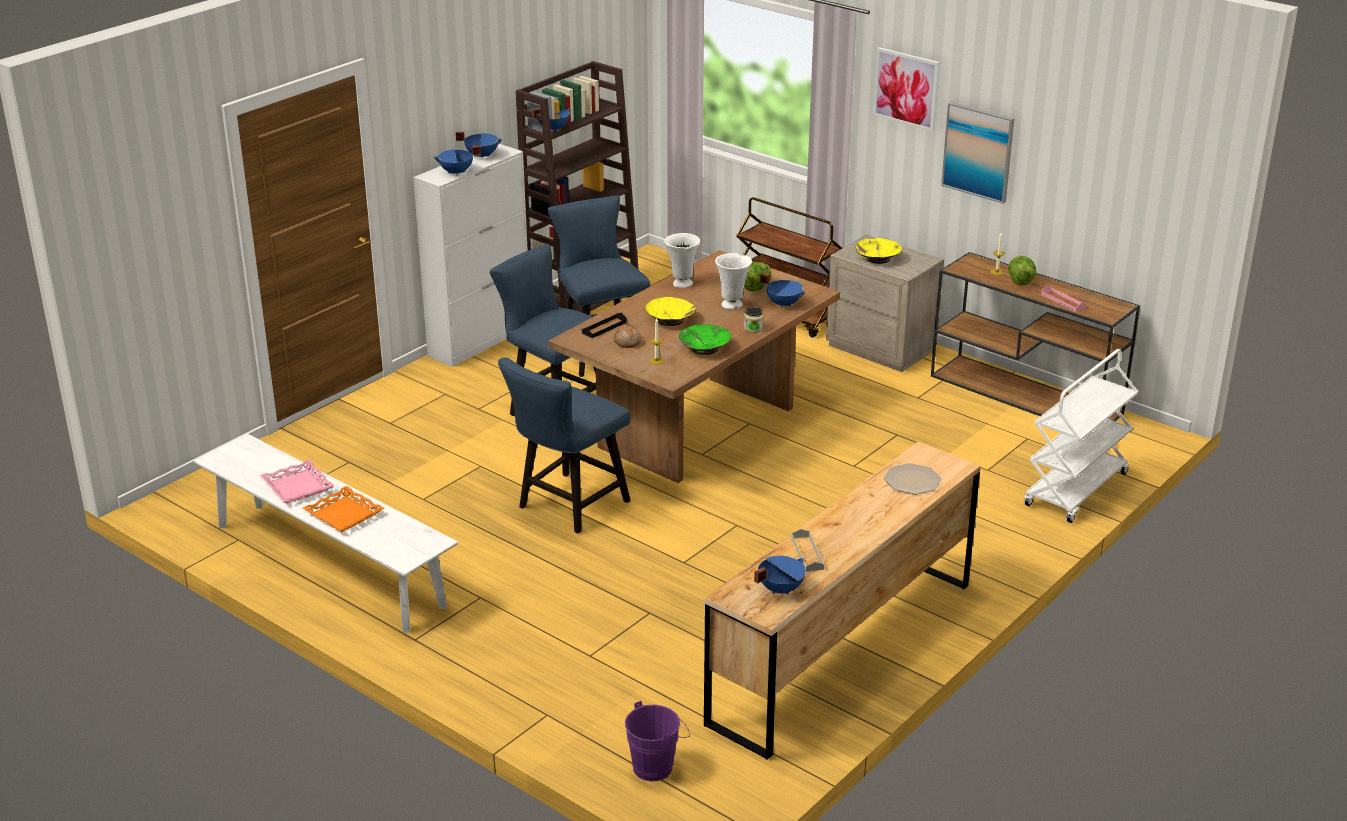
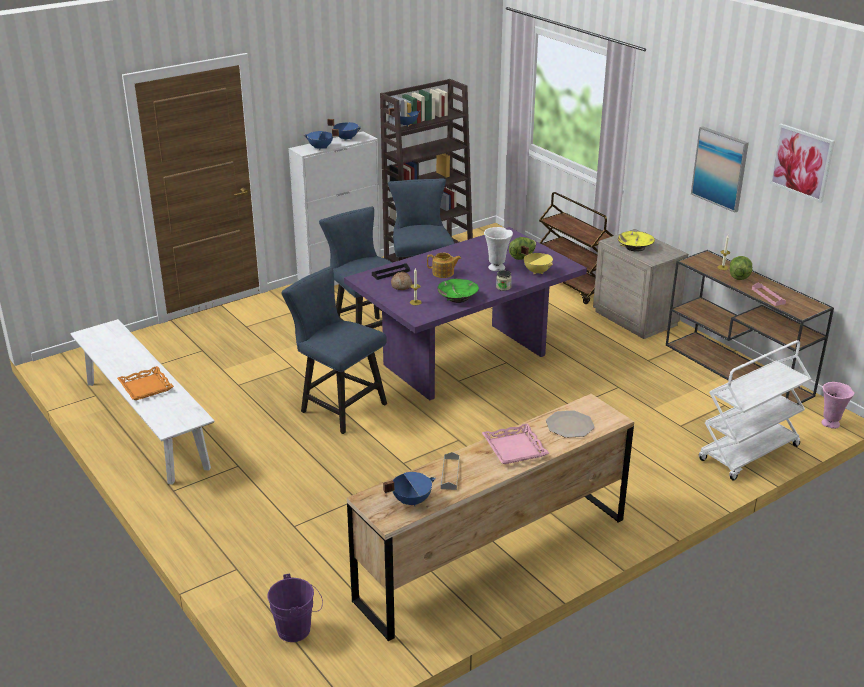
camera: 15 degrees right, 0 degrees up
pink tray [260,460,334,504] -> pink tray moved to [482,424,550,464]
blue chair [498,357,631,534] -> blue chair turned 75 degrees clockwise [281,267,387,434]
brown dining table [548,250,840,483] -> purple dining table [344,227,587,400]
yellow bowl [645,297,696,326] -> teapot [427,253,461,278]
white vase [664,233,700,288] -> none
blue cooking pot [760,273,806,308] -> yellow cooking pot [521,246,553,274]
picture [873,47,940,132] -> picture moved to [769,124,835,203]
none -> pink vase [822,382,855,429]

